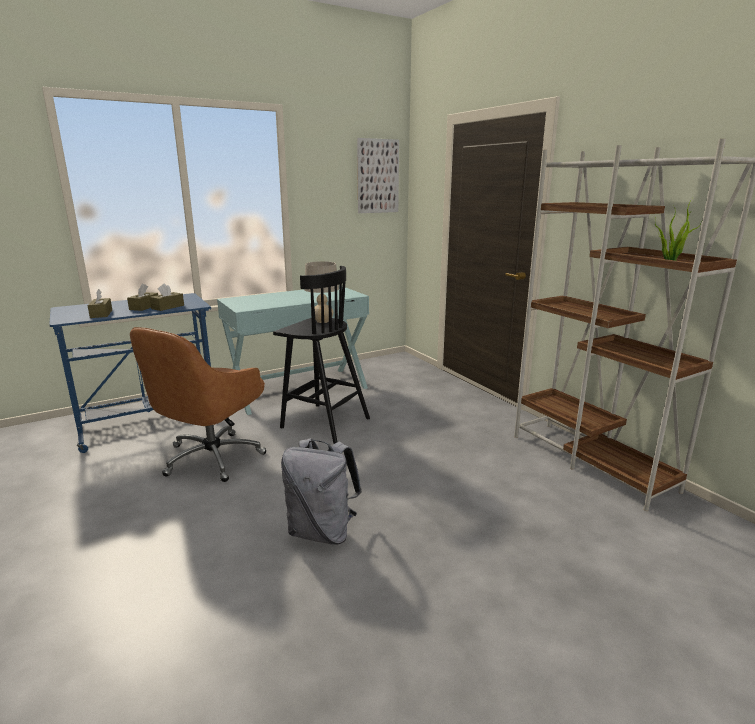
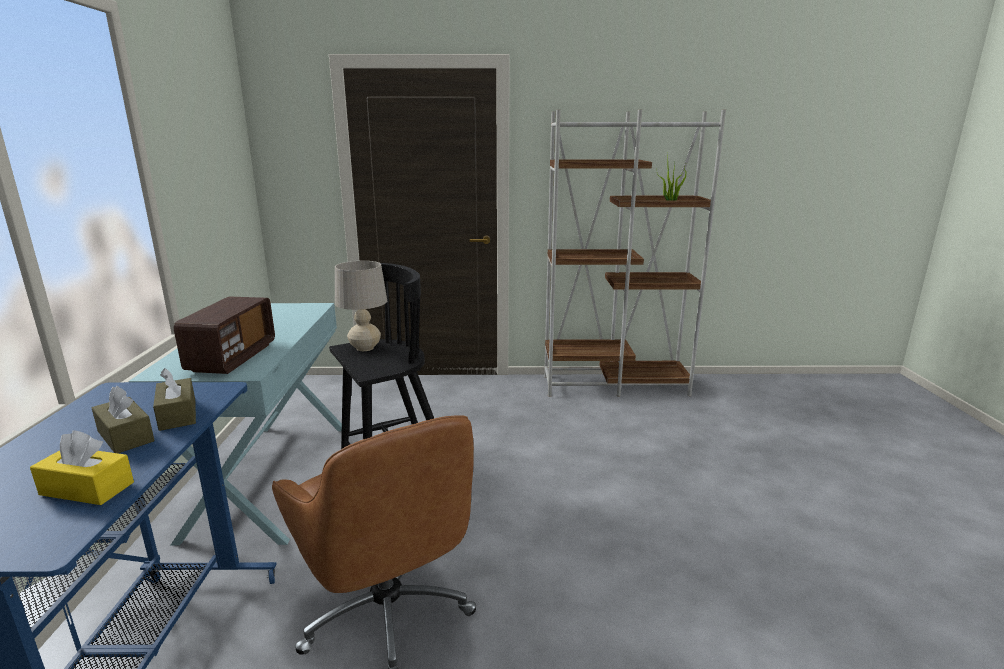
camera: 60 degrees left, 0 degrees up
brown tissue box [88,289,112,318] -> yellow tissue box [30,431,134,505]
grey backpack [281,438,362,545] -> none
picture [357,138,399,213] -> none
none -> radio [174,297,275,374]

